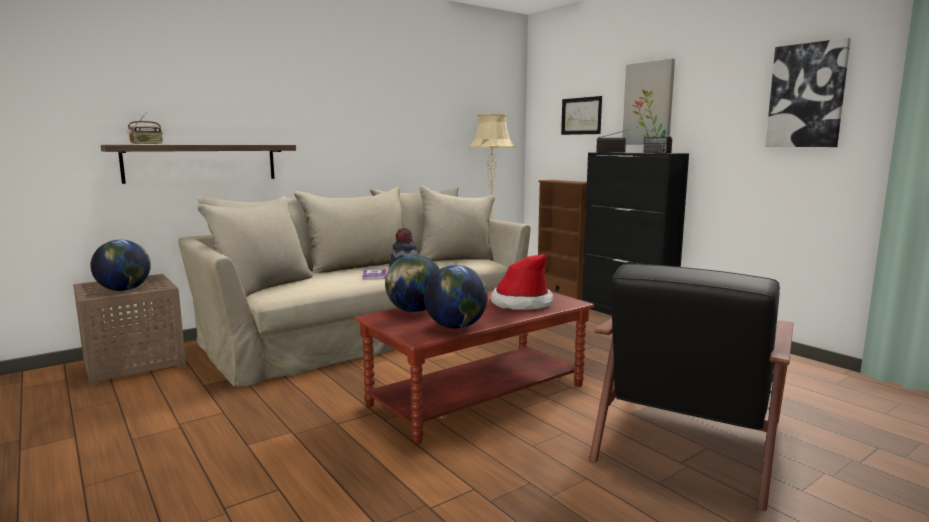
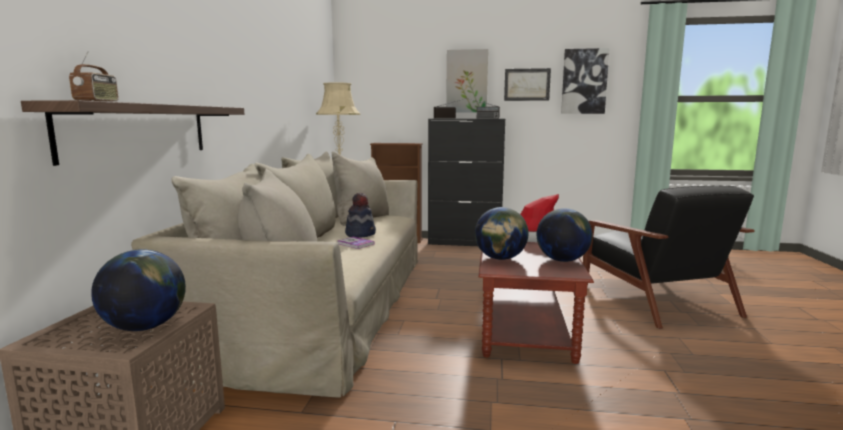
camera: 45 degrees left, 0 degrees up
picture [561,96,602,135] -> picture moved to [504,68,551,101]

